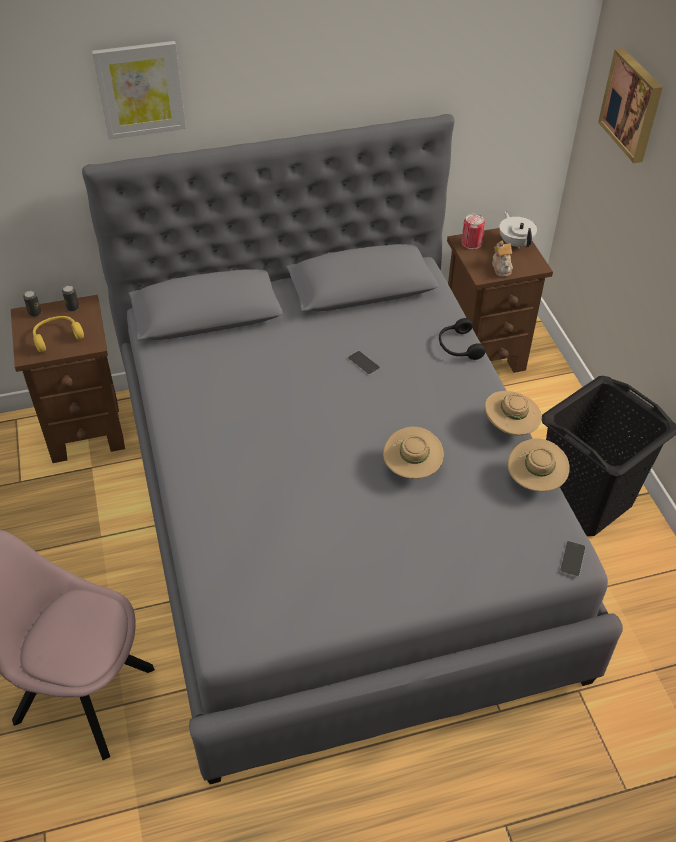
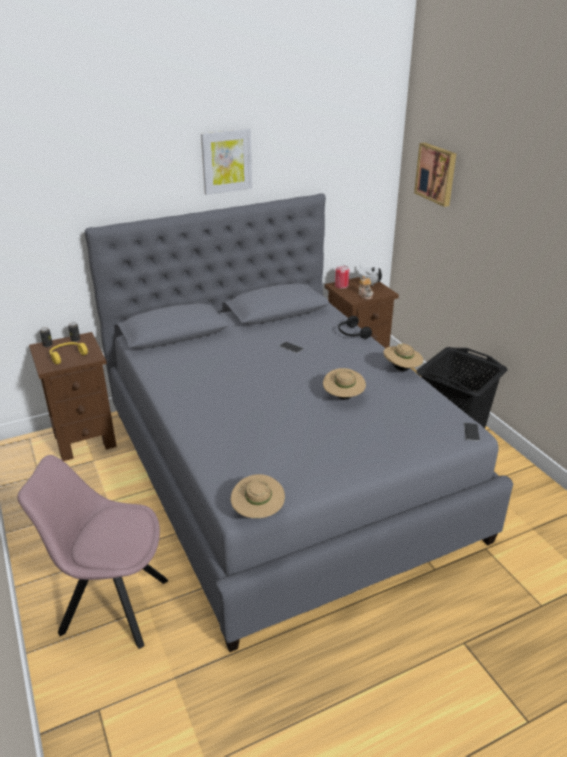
camera: 10 degrees left, 15 degrees down
picture [92,41,186,139] -> picture moved to [201,129,252,195]
beige hat [508,438,570,492] -> beige hat moved to [231,474,285,518]

